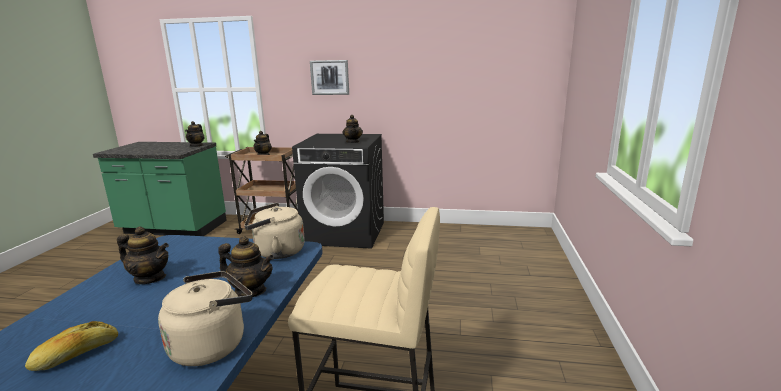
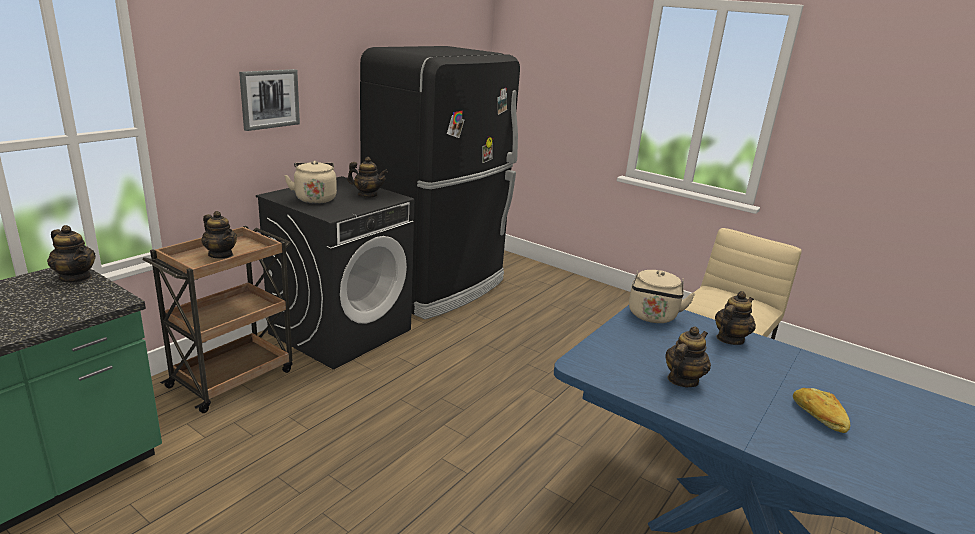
camera: 65 degrees left, 5 degrees up
beige kettle [158,271,253,366] -> beige kettle moved to [284,161,337,204]
none -> black fridge [360,46,520,319]

